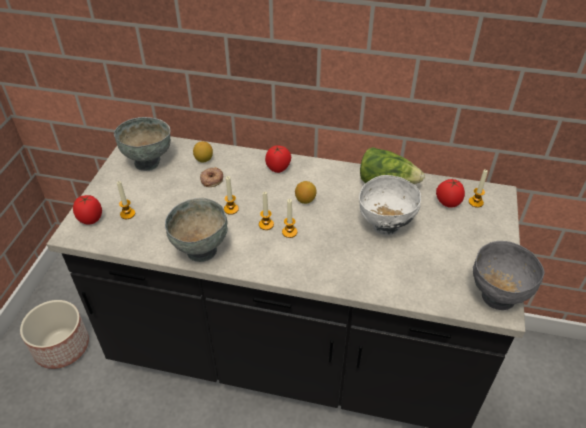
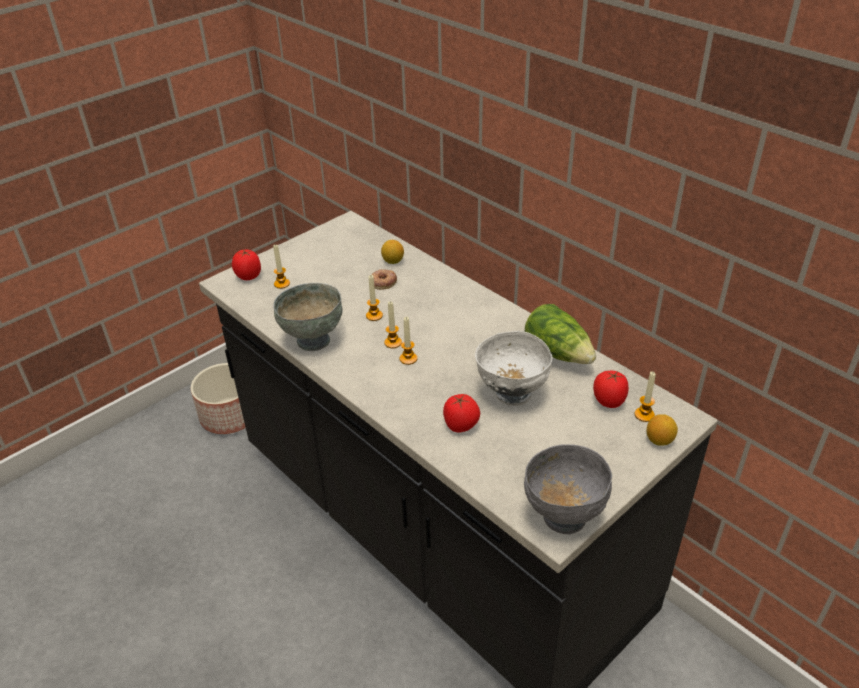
camera: 35 degrees right, 5 degrees down
grey bowl [114,117,171,171] -> none
tomato [265,145,291,173] -> tomato moved to [443,394,480,433]
lemon [295,181,316,204] -> lemon moved to [647,414,678,446]

